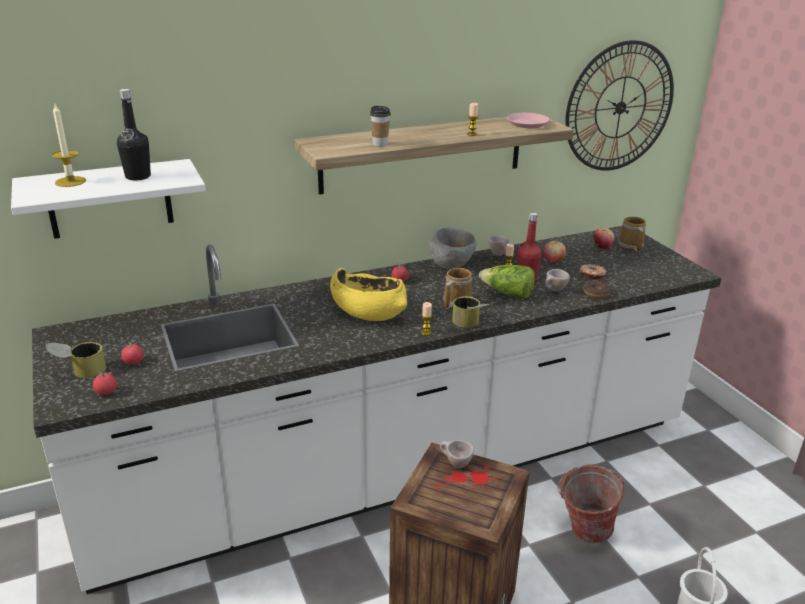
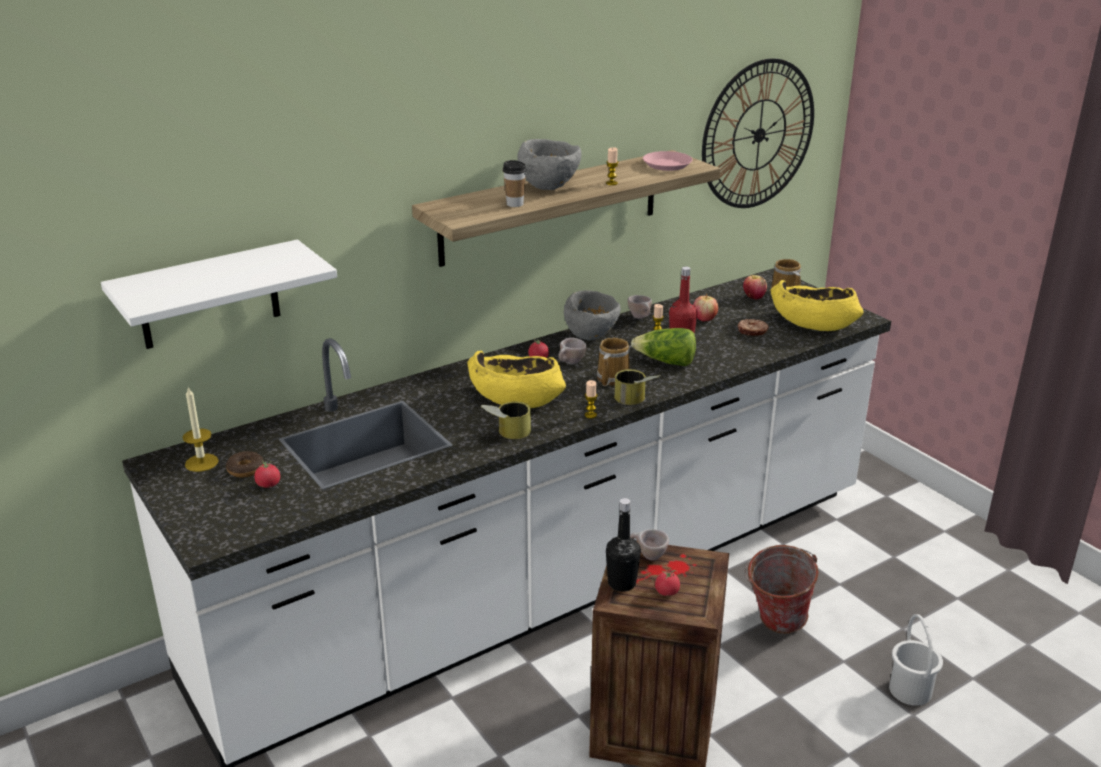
camera: 10 degrees left, 0 degrees up
can [46,342,106,378] -> can moved to [481,401,531,439]
candle [52,104,86,187] -> candle moved to [182,387,219,472]
tomato [93,372,117,395] -> tomato moved to [655,570,680,596]
black bottle [117,89,151,180] -> black bottle moved to [606,498,641,592]
beige cup [545,269,570,292] -> beige cup moved to [559,338,587,364]
donut [583,281,611,298] -> donut moved to [226,451,264,478]
none -> grey bowl [517,139,581,190]
none -> yellow bowl [770,280,863,331]

